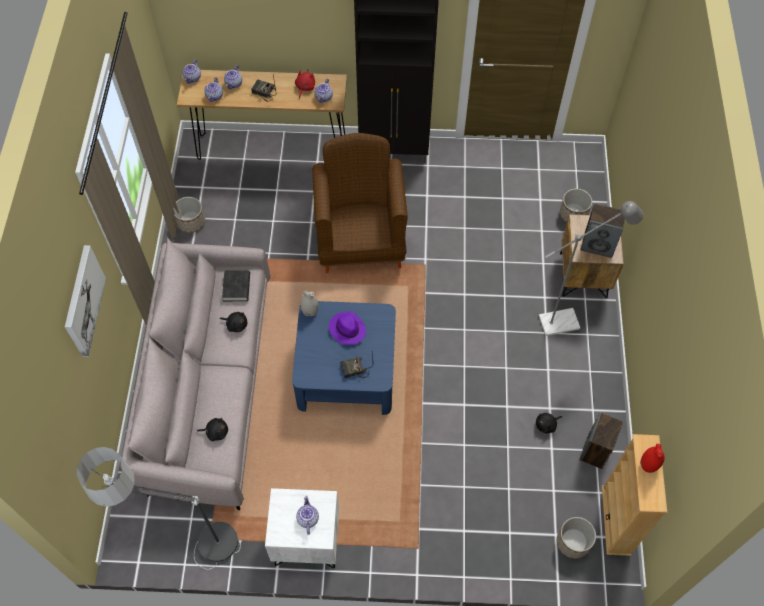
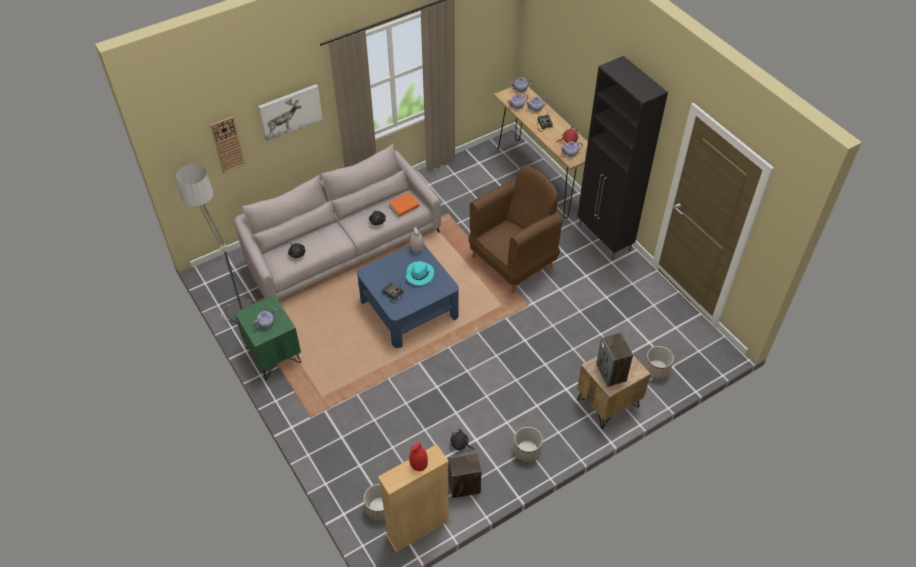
camera: 55 degrees right, 10 degrees down
planter [173,197,205,233] -> planter moved to [513,427,543,463]
black book [222,270,250,301] -> orange book [389,192,419,217]
white nightstand [265,488,339,568] -> green nightstand [234,295,301,380]
purple hat [329,311,366,345] -> turquoise hat [406,261,434,285]
grey floor lamp [539,201,644,336] -> none
none -> wall clock [210,116,245,173]

